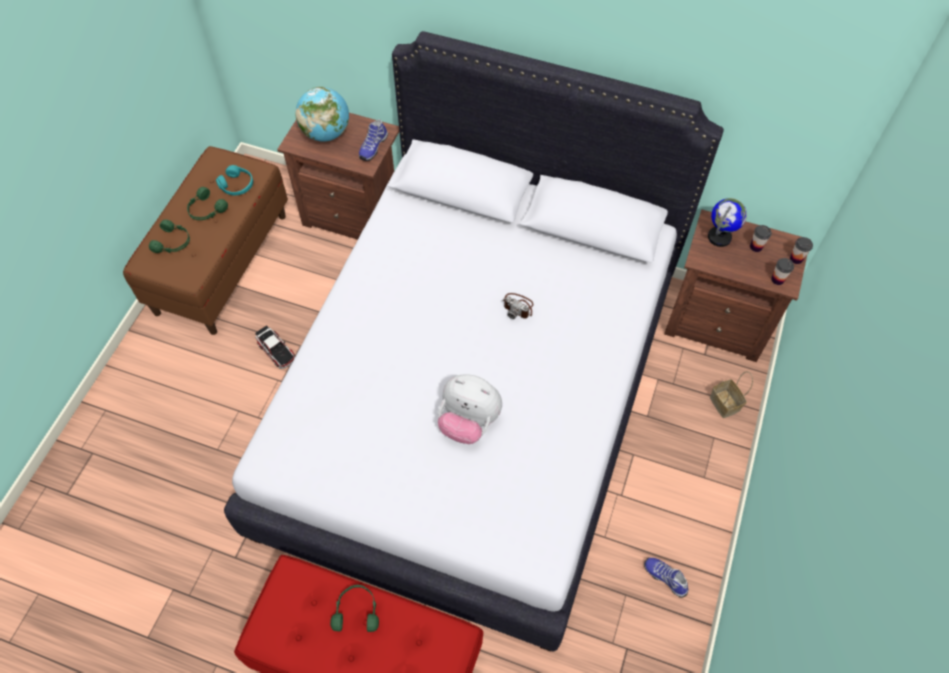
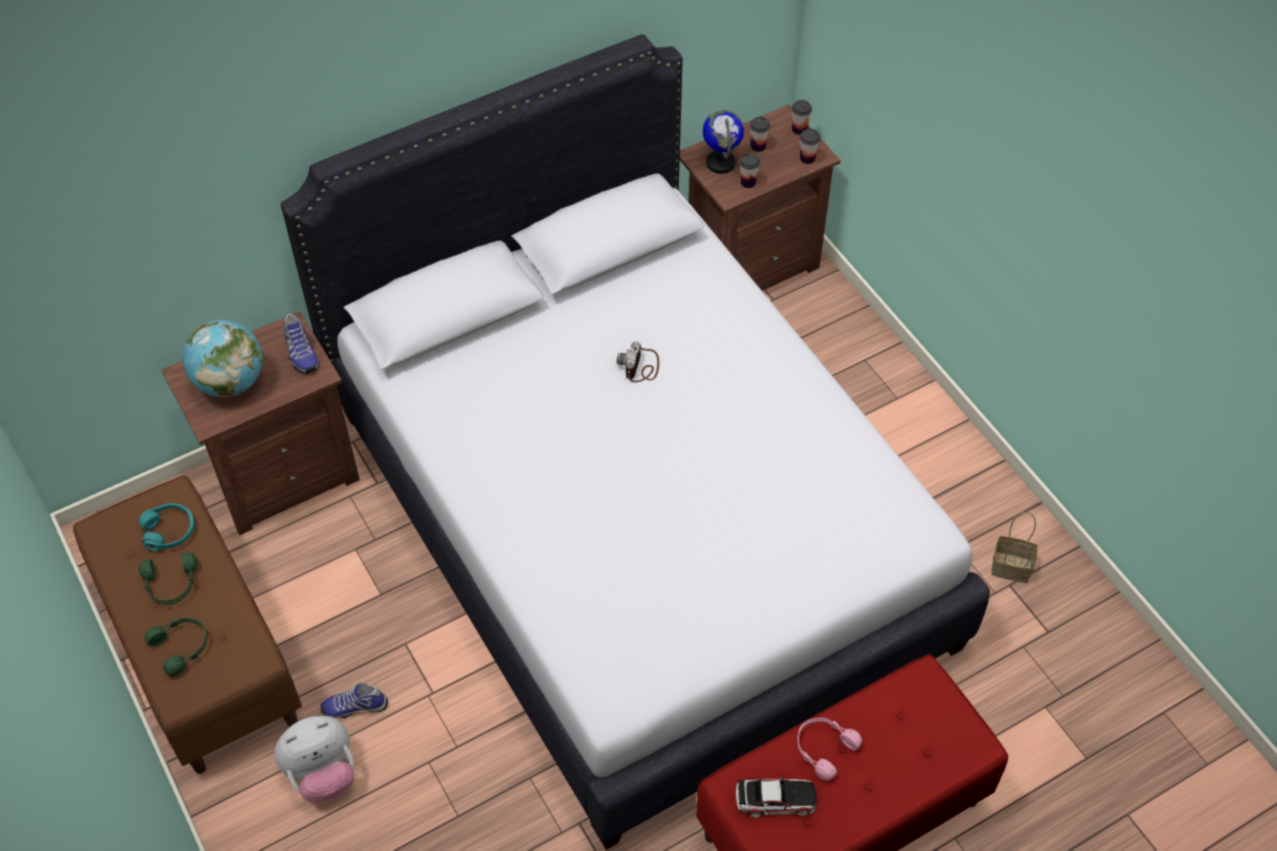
camera: 50 degrees left, 5 degrees down
toy car [255,325,295,369] -> toy car moved to [736,776,818,818]
green headphones [330,585,379,632] -> pink headphones [797,718,862,781]
plush toy [438,374,502,444] -> plush toy moved to [274,716,354,803]
camera [502,293,533,319] -> camera turned 120 degrees clockwise [617,342,659,382]
shoe [644,558,688,598] -> shoe moved to [320,683,388,718]
basket [710,371,753,418] -> basket moved to [991,512,1038,583]
none -> cup [739,153,760,188]

